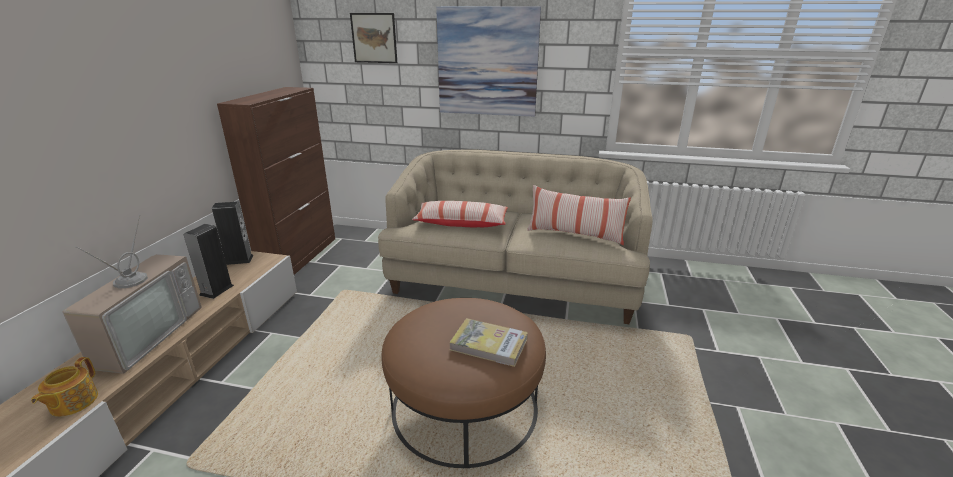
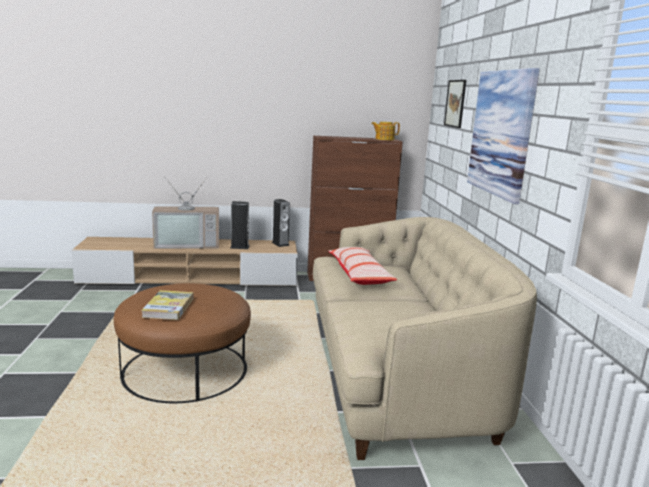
camera: 70 degrees right, 10 degrees down
teapot [31,357,98,417] -> teapot moved to [371,122,400,140]
pillow [527,185,631,245] -> none

